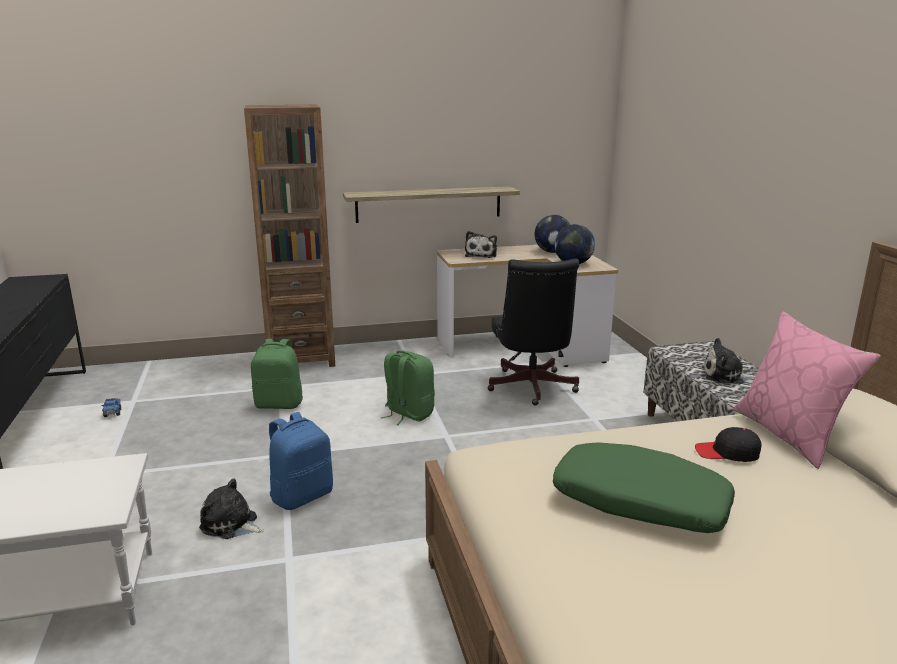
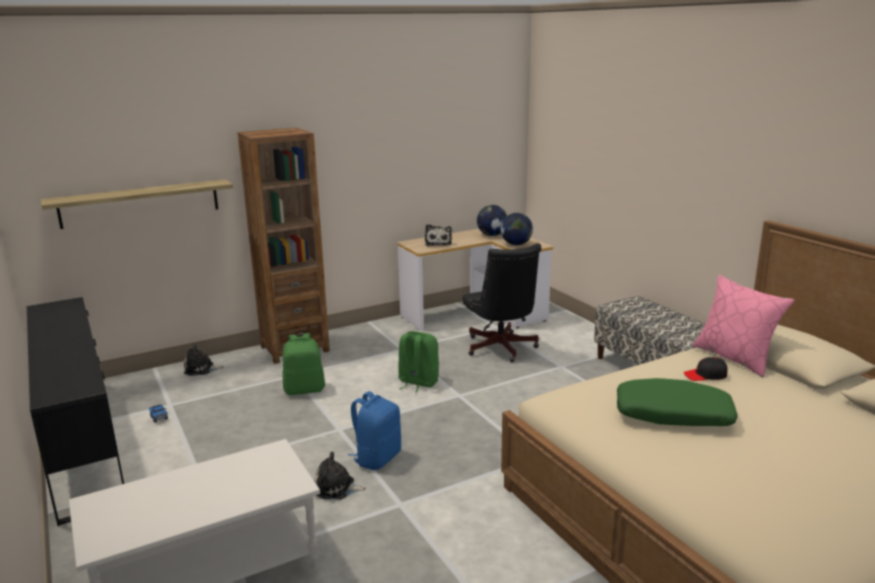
camera: 15 degrees left, 0 degrees up
shelf [343,186,520,223] -> shelf moved to [41,179,233,229]
plush toy [702,338,755,384] -> plush toy moved to [184,343,224,376]

